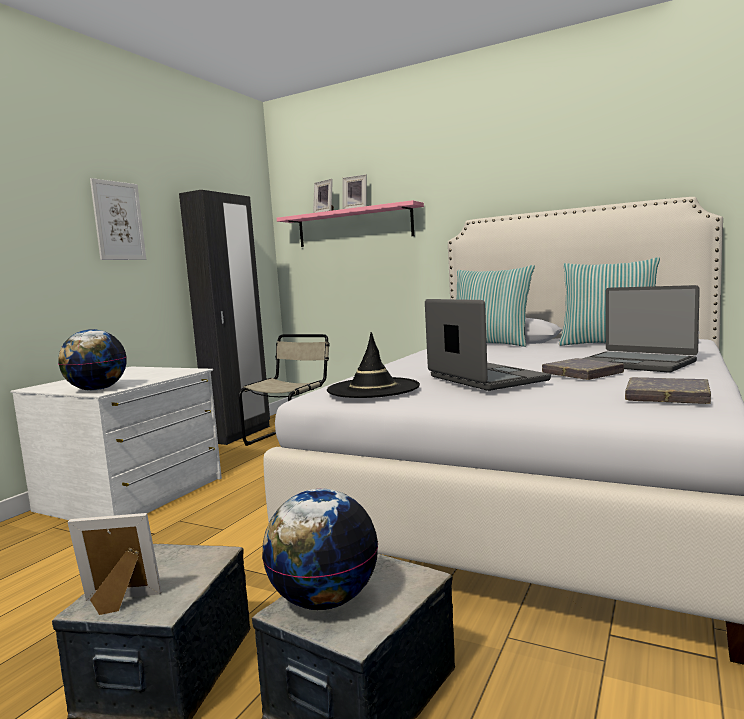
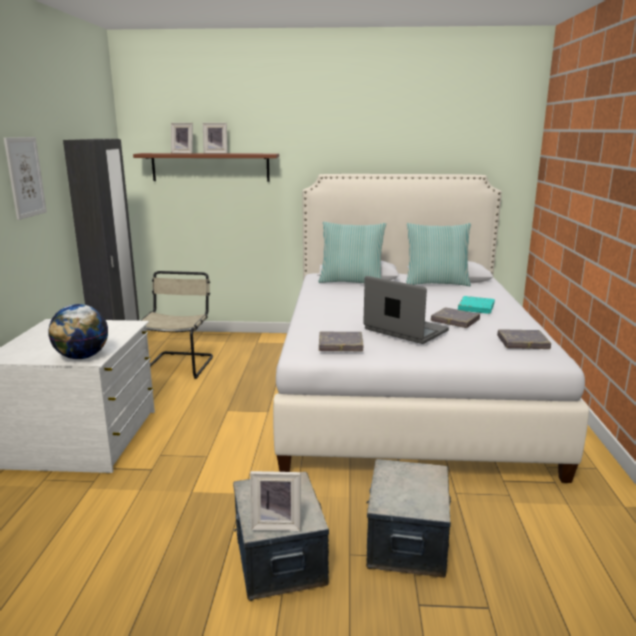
camera: 25 degrees left, 10 degrees up
picture frame [67,513,162,615] -> picture frame turned 150 degrees counterclockwise [250,471,301,531]
globe [262,489,378,610] -> none
pink shelf [277,200,424,247] -> brown shelf [133,153,279,182]
black hat [327,332,420,398] -> grey book [319,331,363,351]
laptop [582,285,700,373] -> turquoise book [458,296,495,314]

